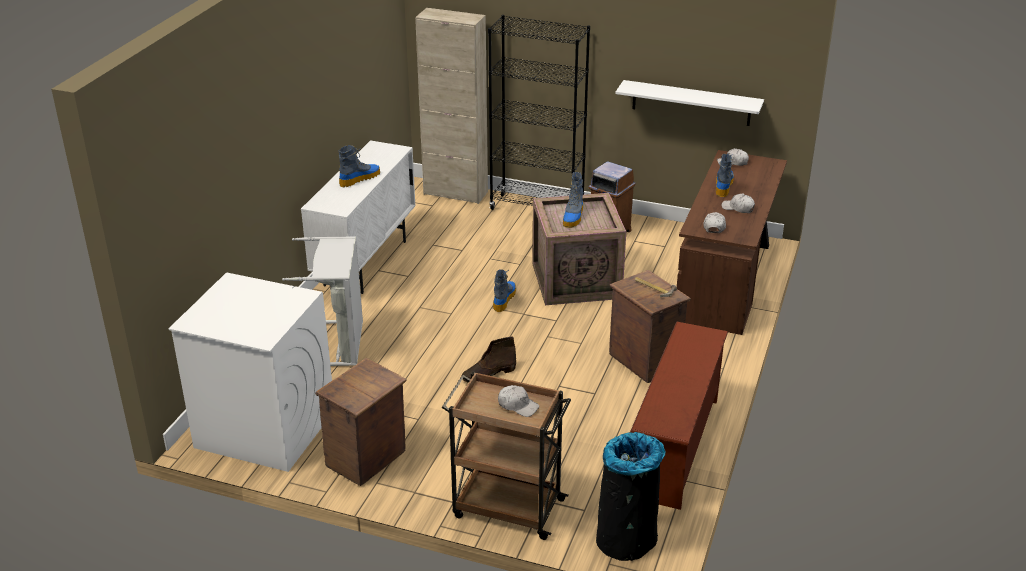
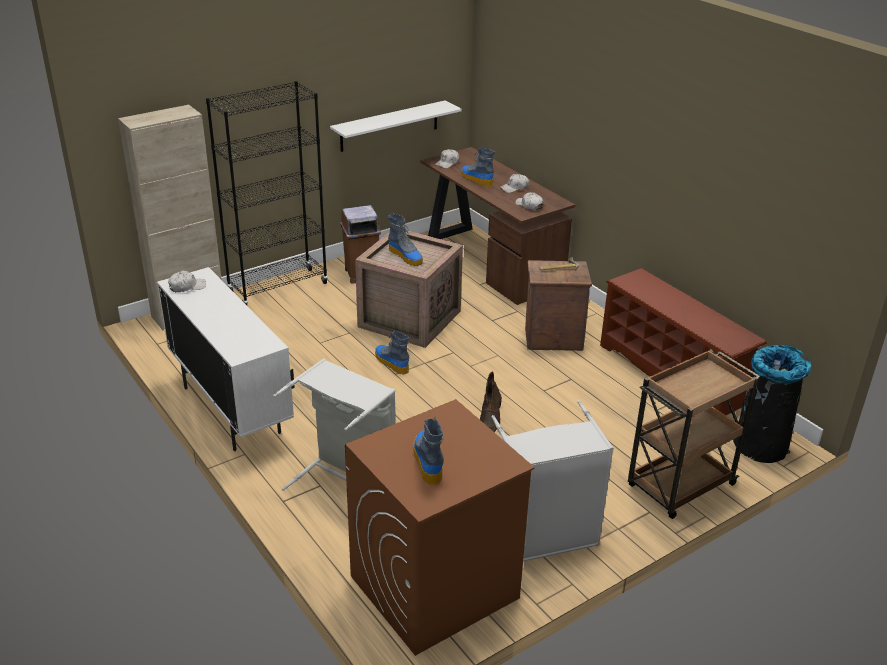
camera: 55 degrees left, 0 degrees up
white washing machine [168,273,332,472] -> brown washing machine [345,399,535,656]
crate [315,358,407,486] -> grey laundry basket [491,400,614,562]
boot [338,145,380,187] -> boot moved to [413,416,444,485]
white cap [498,385,540,417] -> white cap moved to [168,271,206,292]

